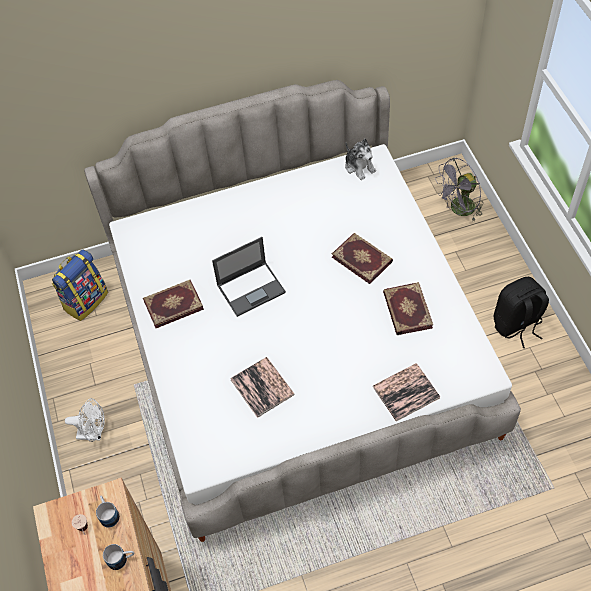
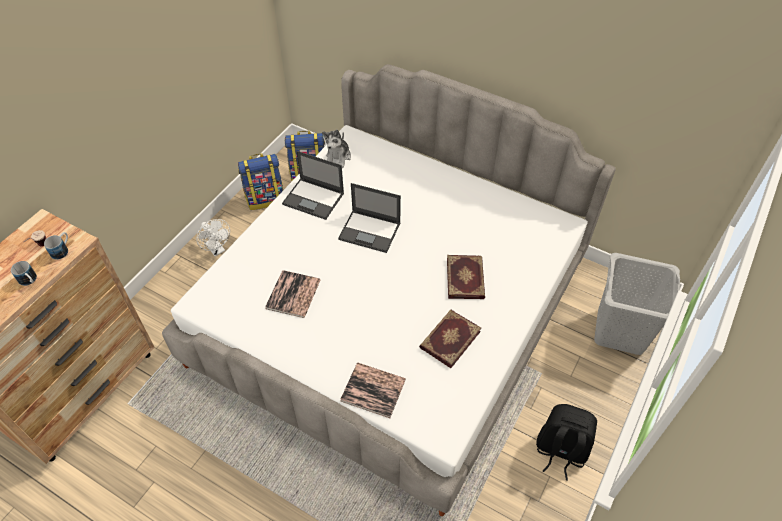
camera: 45 degrees right, 5 degrees down
book [143,280,204,328] -> laptop [282,151,344,220]
plush toy [345,138,376,180] -> plush toy moved to [322,130,351,168]
grey fan [435,157,482,222] -> grey laundry basket [594,253,680,355]
none -> backpack [238,153,284,210]

